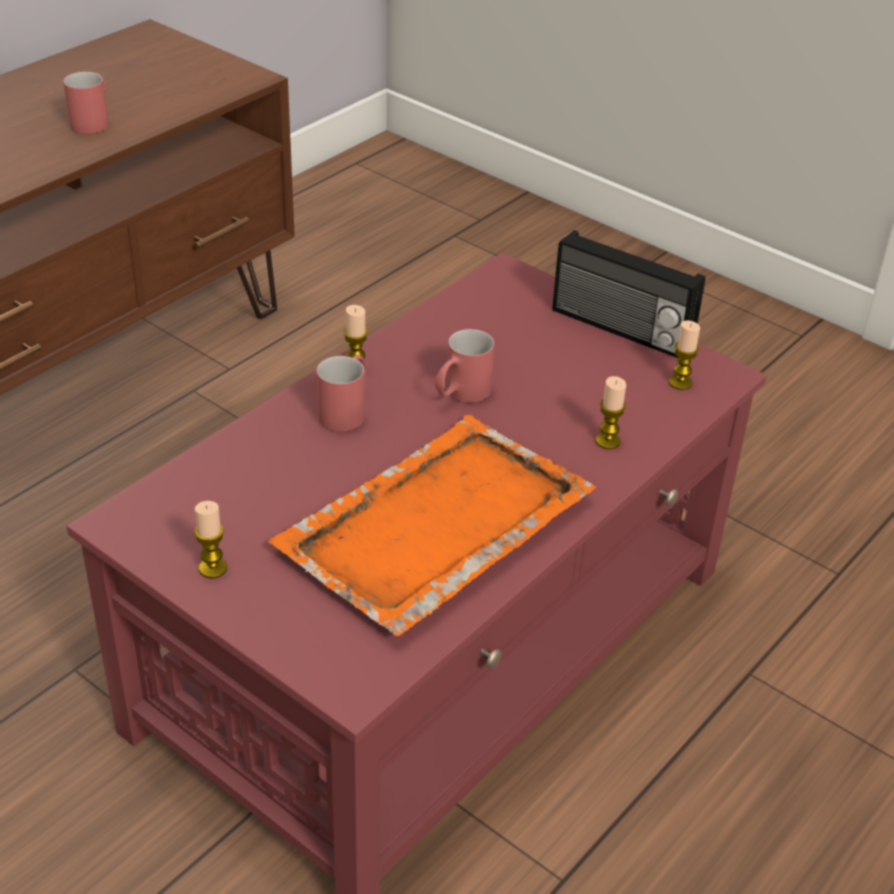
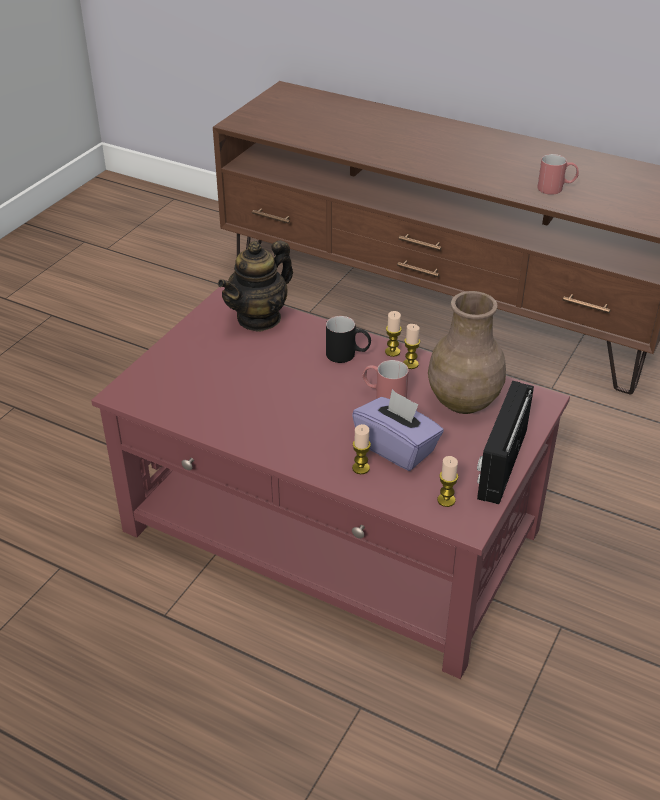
camera: 80 degrees right, 0 degrees up
candle [194,501,227,578] -> candle moved to [403,324,420,369]
orange tray [268,415,596,636] -> none
red mug [317,355,368,432] -> black mug [326,316,371,363]
none -> teapot [218,240,293,332]
none -> purple tissue box [352,389,444,471]
none -> brown vase [428,291,506,414]

